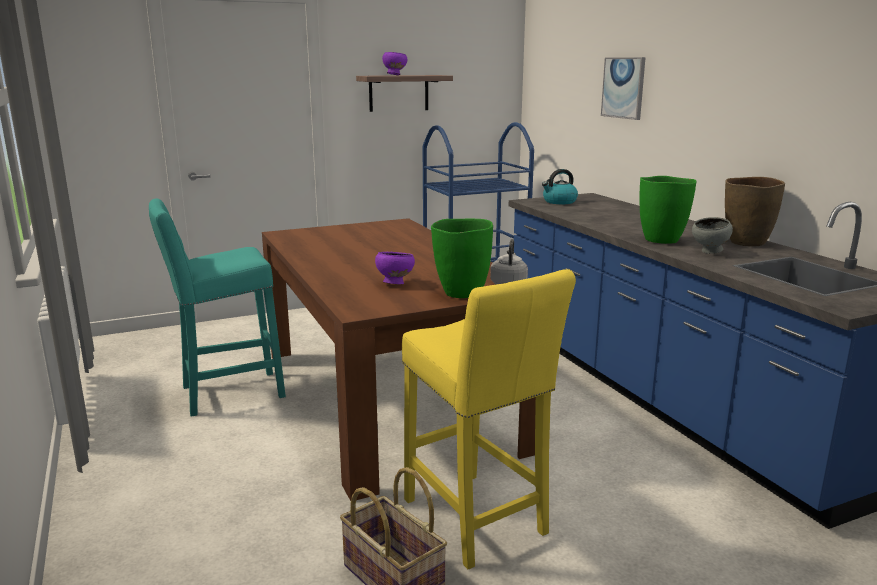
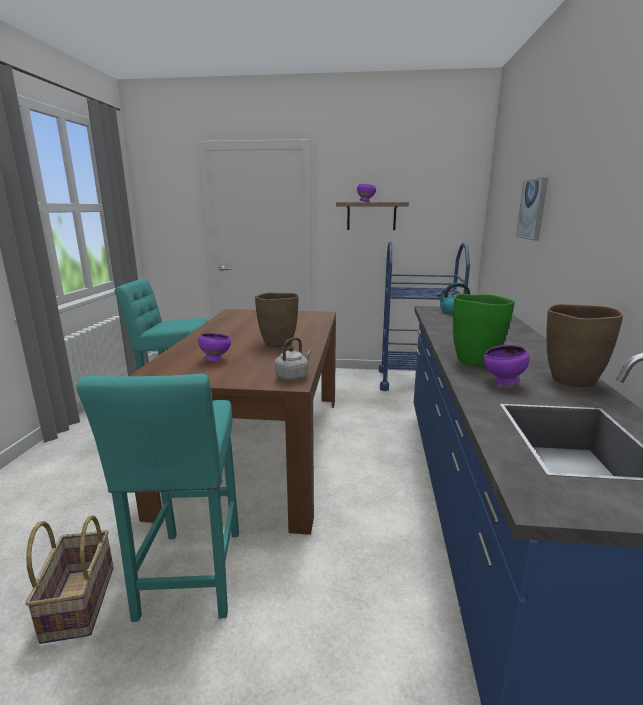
camera: 30 degrees right, 0 degrees up
yellow stool [402,269,576,570] -> turquoise stool [77,374,239,622]
green vase [431,219,493,298] -> none
grey bowl [692,217,733,254] -> purple bowl [483,345,529,386]
none -> brown vase [255,292,298,347]

